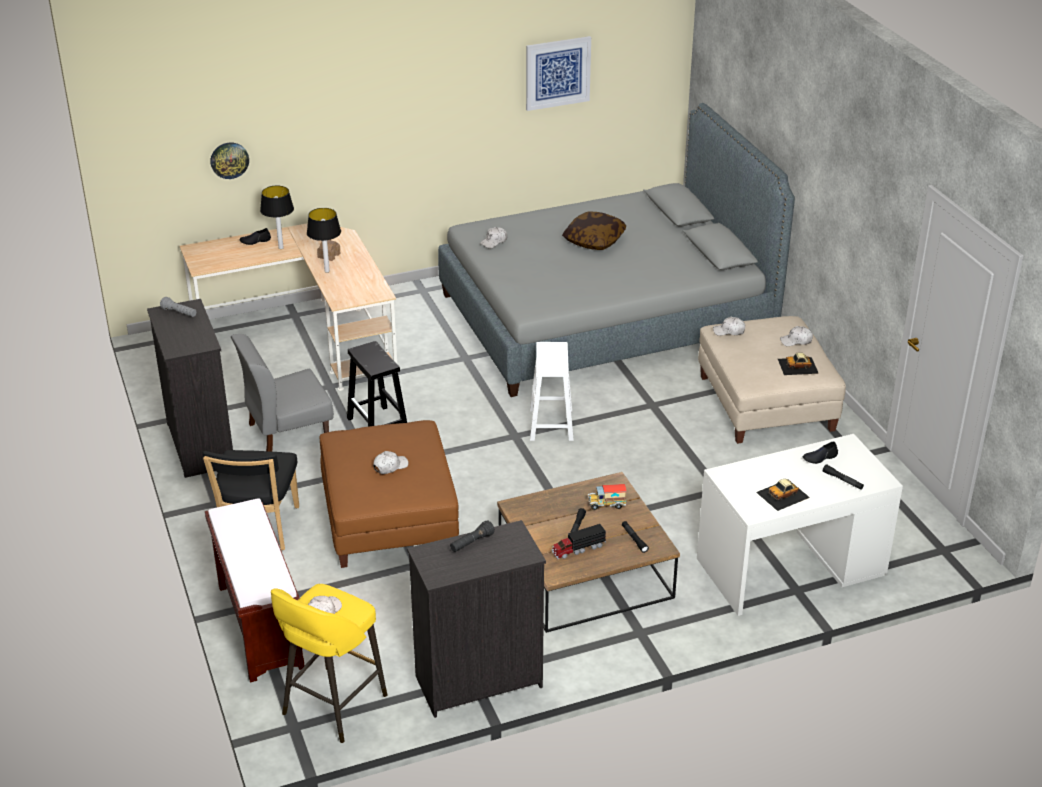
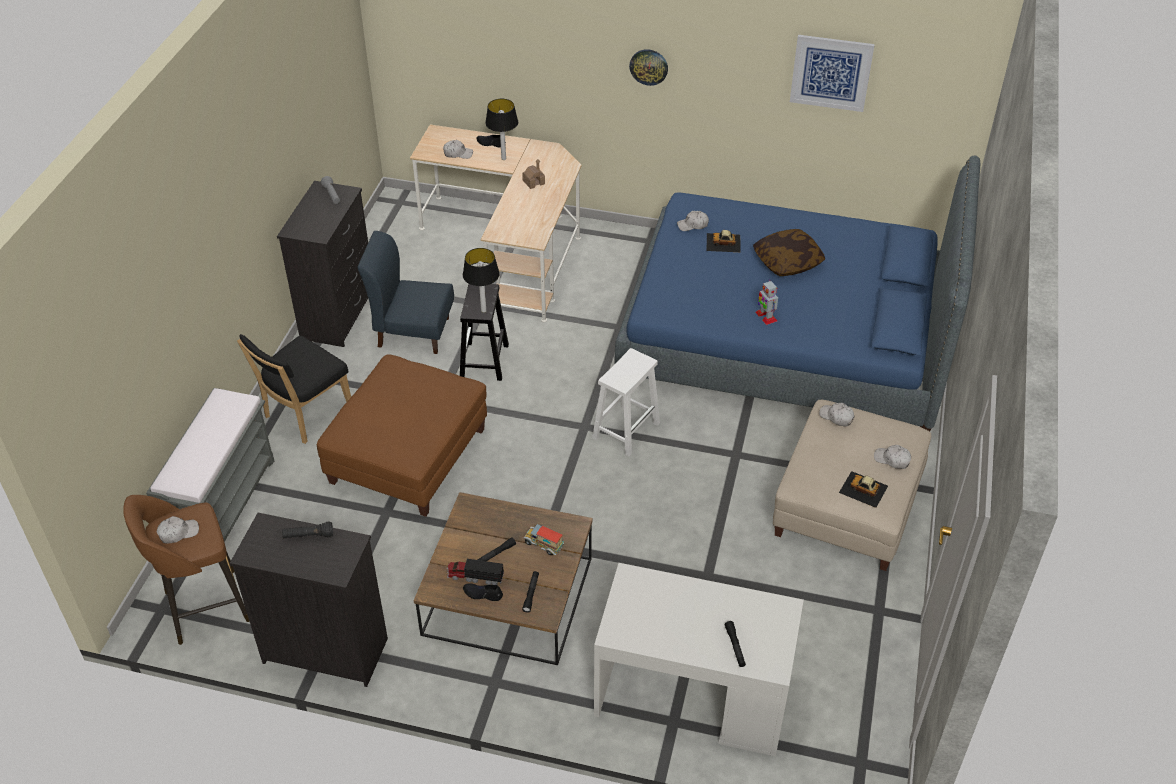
camera: 35 degrees right, 10 degrees up
brown bench [205,498,304,683] -> grey bench [146,388,274,542]
wall clock [210,142,249,179] -> wall clock moved to [629,49,668,86]
grey chair [231,334,334,452] -> blue chair [358,231,454,354]
yellow stool [271,584,387,743] -> brown stool [123,495,250,645]
table lamp [307,208,341,273] -> table lamp moved to [463,248,500,313]
white cap [373,451,408,474] -> white cap moved to [443,140,473,159]
grey bed [438,103,795,397] -> blue bed [615,155,980,432]
toy car [756,479,810,511] -> toy car moved to [707,230,741,252]
black shoe [802,442,838,464] -> black shoe moved to [463,584,503,601]
none -> toy robot [756,280,778,325]

